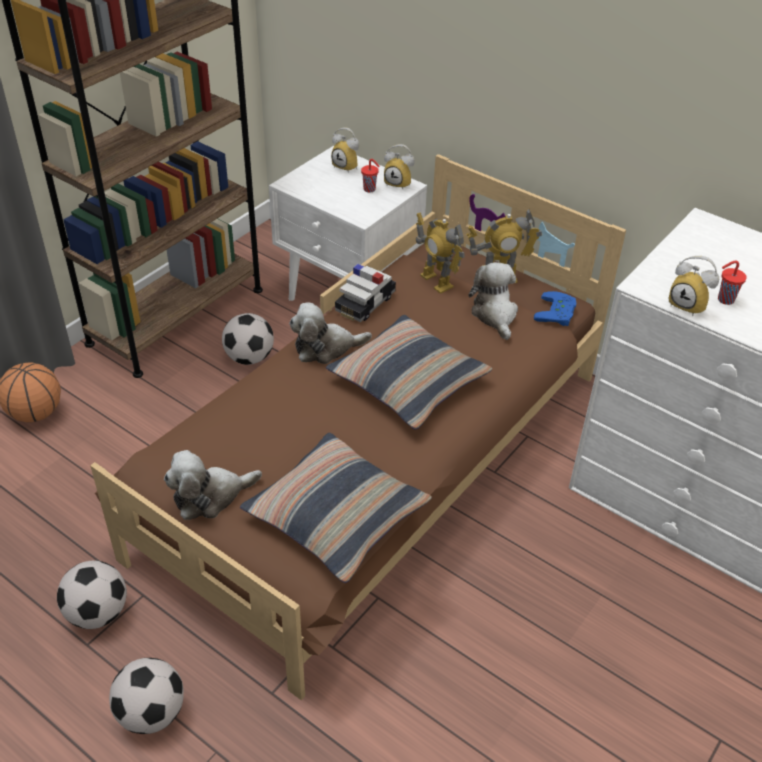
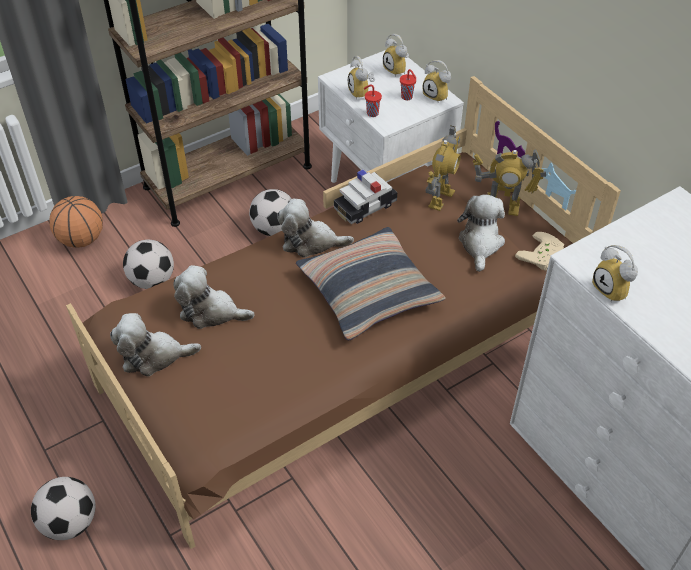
camera: 20 degrees right, 5 degrees up
football [57,560,127,629] -> football moved to [123,240,174,289]
pillow [240,433,432,583] -> none
toy robot [416,213,465,294] -> toy robot turned 135 degrees counterclockwise [425,126,461,211]
blue game controller [534,291,576,326] -> beige game controller [515,232,564,271]
red cup [718,261,747,305] -> red cup moved to [364,84,382,117]
none -> plush toy [173,265,255,329]
none -> alarm clock [348,56,375,100]

